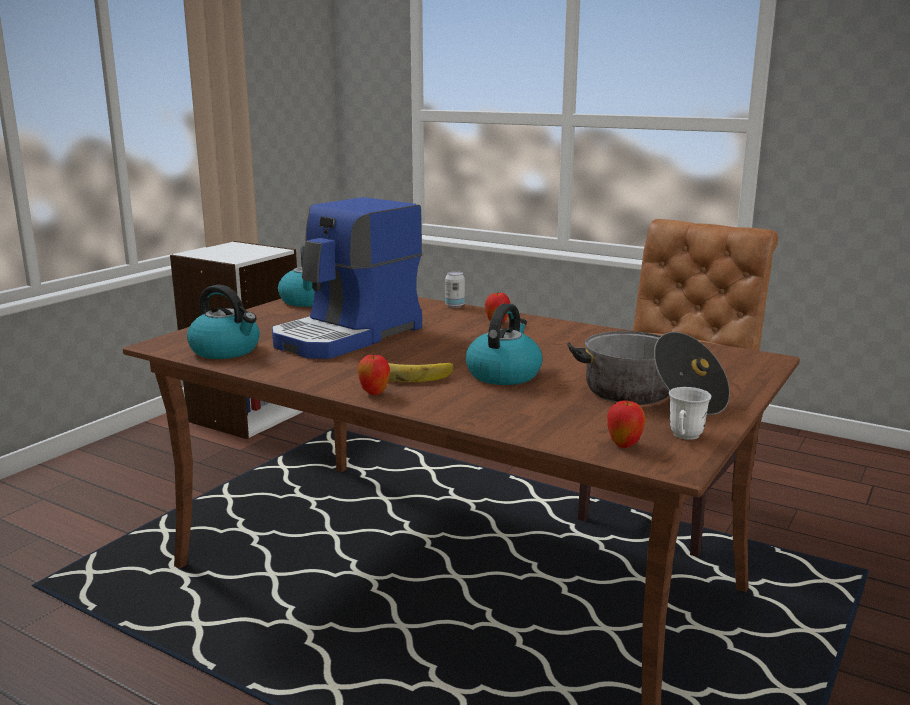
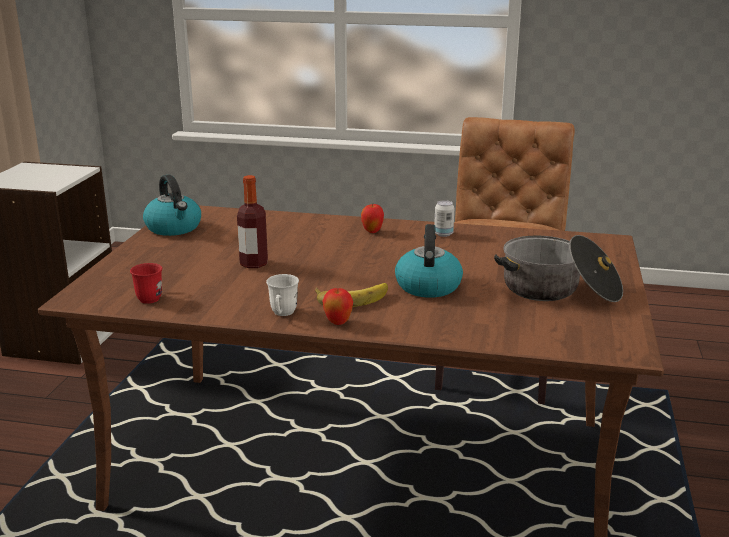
camera: 20 degrees left, 5 degrees up
kettle [187,285,260,359] -> red mug [130,263,162,304]
coffee machine [272,197,422,359] -> bottle [237,175,268,268]
can [445,271,465,308] -> can moved to [434,200,454,237]
apple [607,399,646,448] -> none
white mug [669,387,711,440] -> white mug moved to [266,274,299,316]

